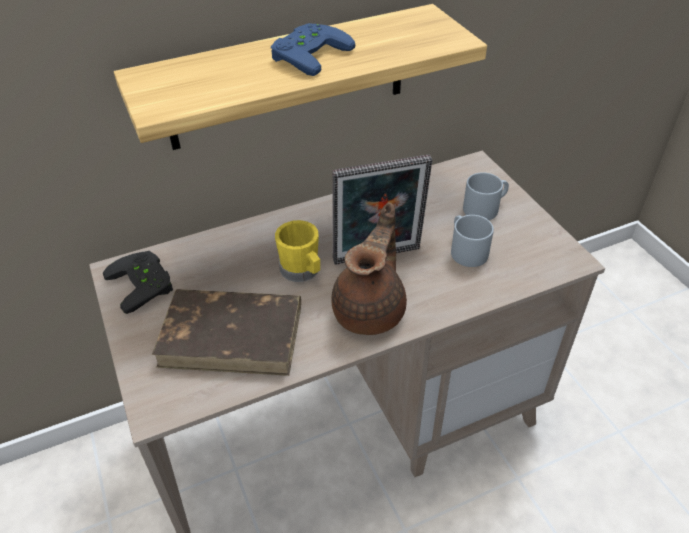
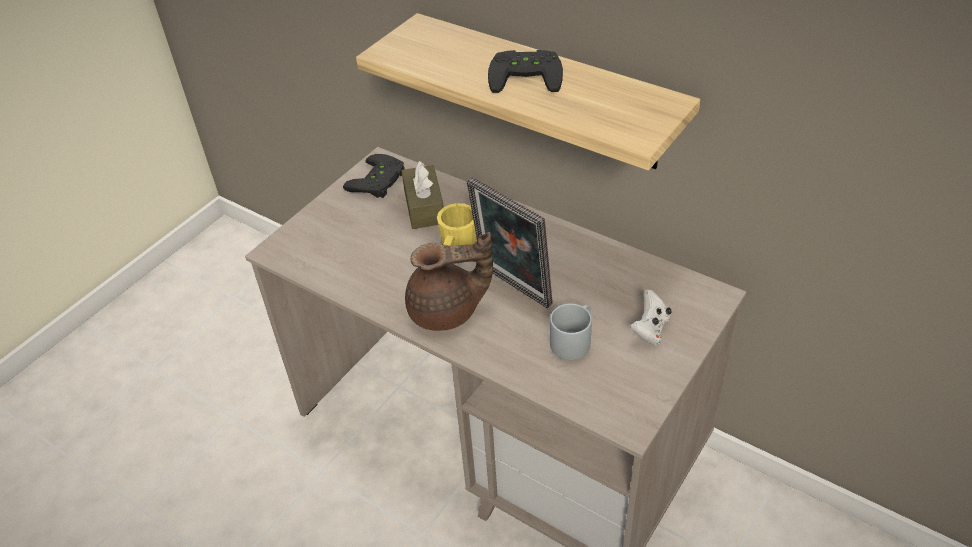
camera: 60 degrees right, 0 degrees up
brown book [152,289,301,376] -> none
blue game controller [271,23,356,76] -> black game controller [488,50,563,93]
grey mug [463,172,509,220] -> white game controller [630,289,672,345]
none -> brown tissue box [402,161,444,229]

